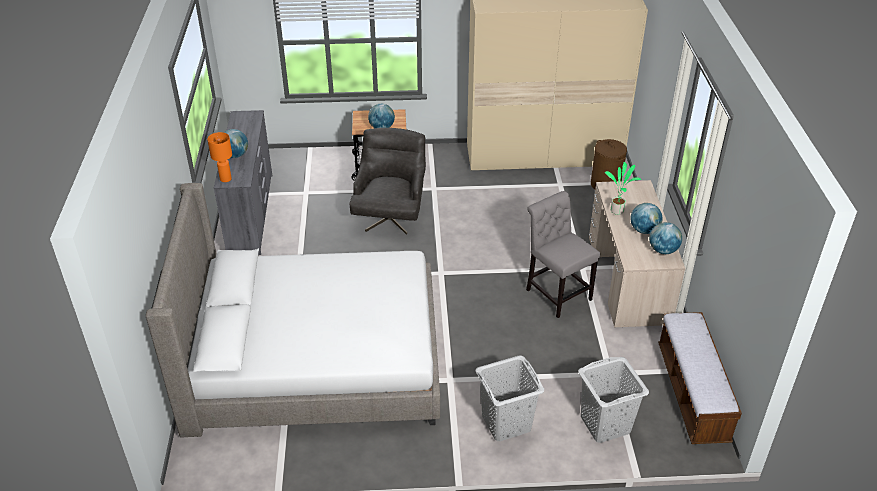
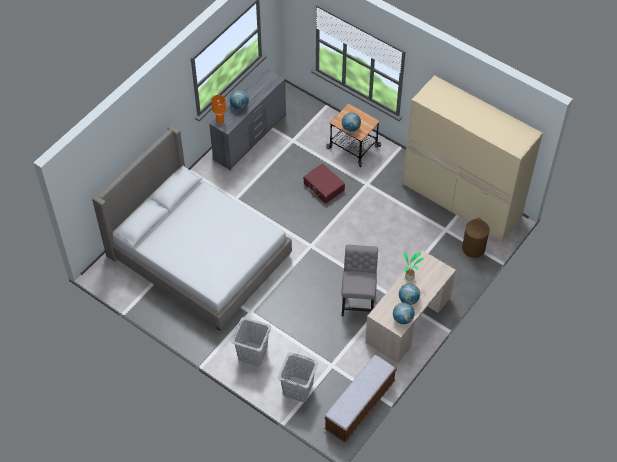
camera: 40 degrees right, 15 degrees up
grey armchair [350,128,426,235] -> red suitcase [303,164,345,203]

